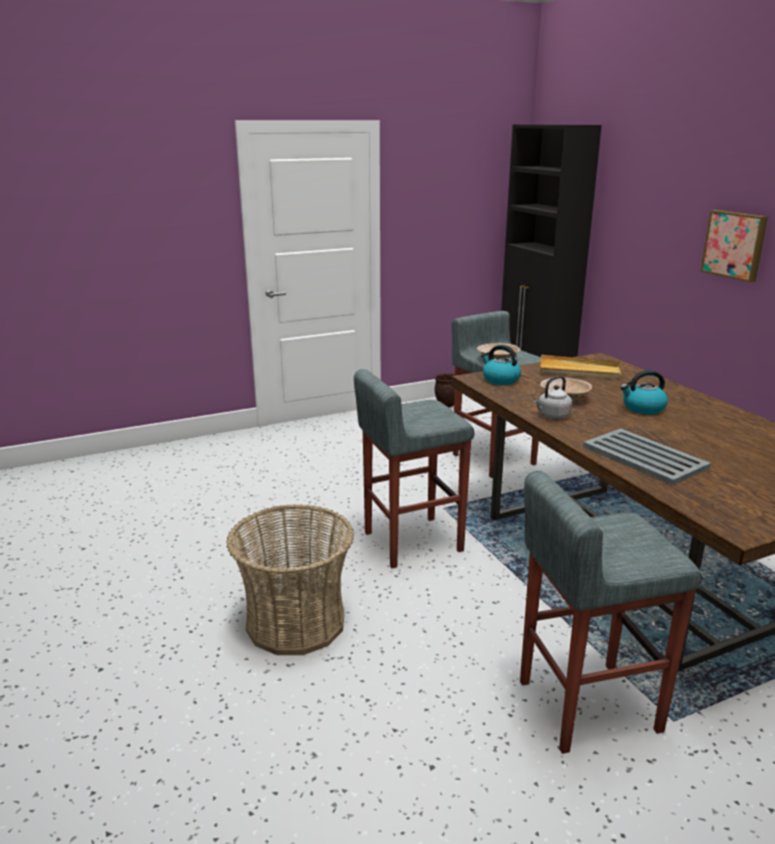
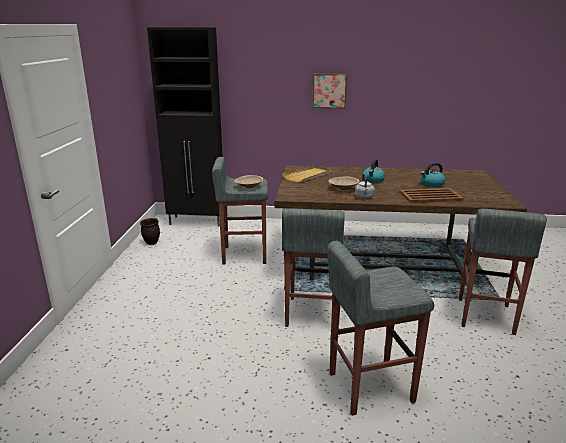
camera: 60 degrees left, 0 degrees up
basket [226,504,354,655] -> grey stool [327,241,434,416]
kettle [481,345,521,385] -> kettle moved to [421,163,445,187]
grey tray [583,429,711,485] -> brown tray [399,188,464,203]

